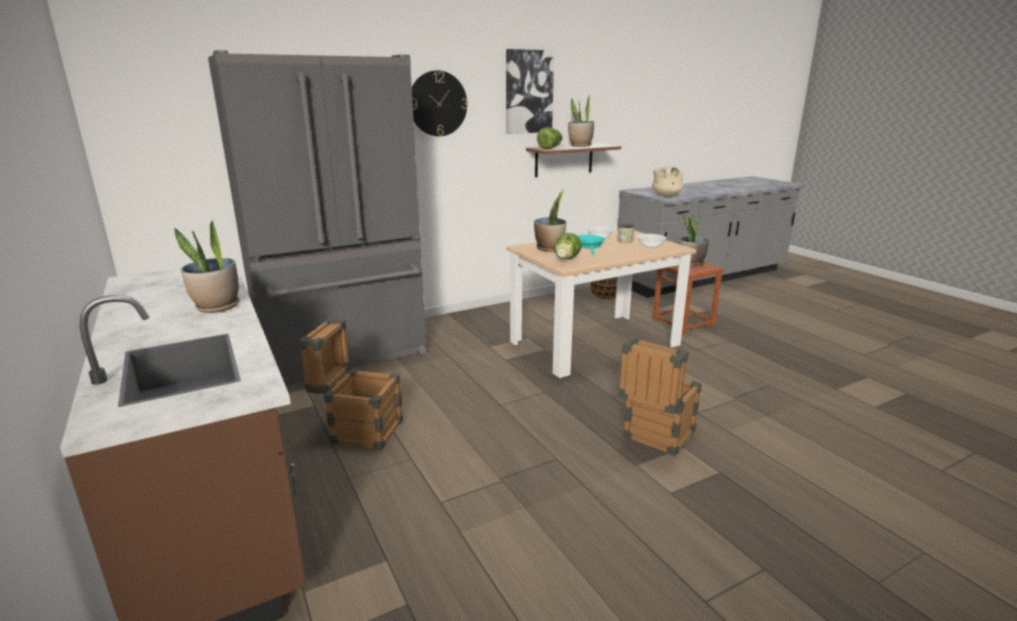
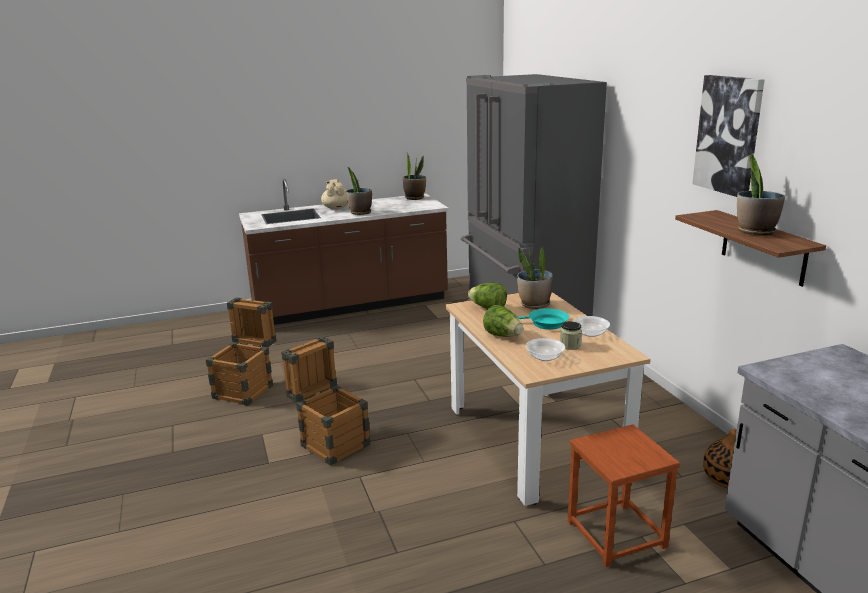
camera: 100 degrees right, 0 degrees up
crate [299,319,403,450] -> crate moved to [206,297,277,406]
wall clock [412,70,468,136] -> none
lettuce [537,127,563,149] -> lettuce moved to [483,305,523,337]
beige teapot [652,166,683,197] -> beige teapot moved to [321,179,348,210]
potted plant [680,214,709,266] -> potted plant moved to [403,153,426,200]

